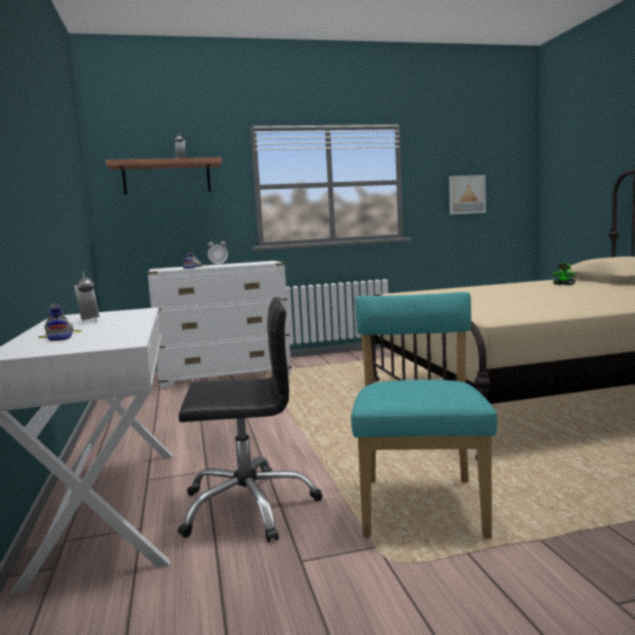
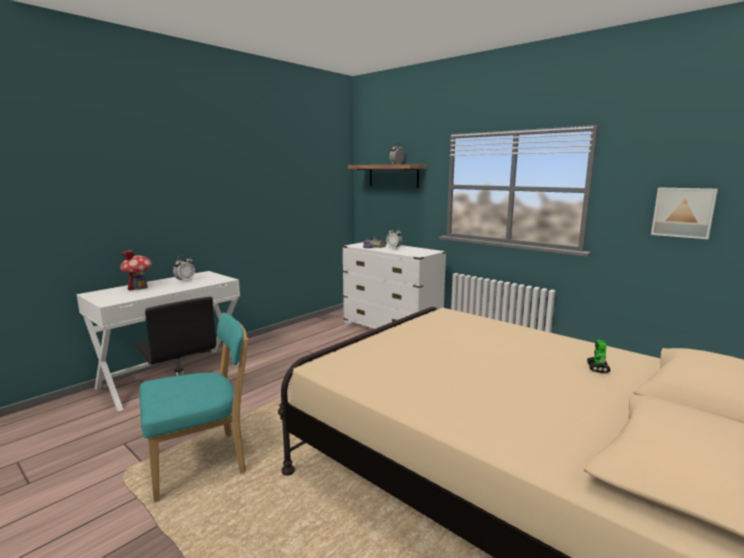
camera: 55 degrees right, 5 degrees up
shoe [38,304,82,341] -> toy house [120,250,152,291]

